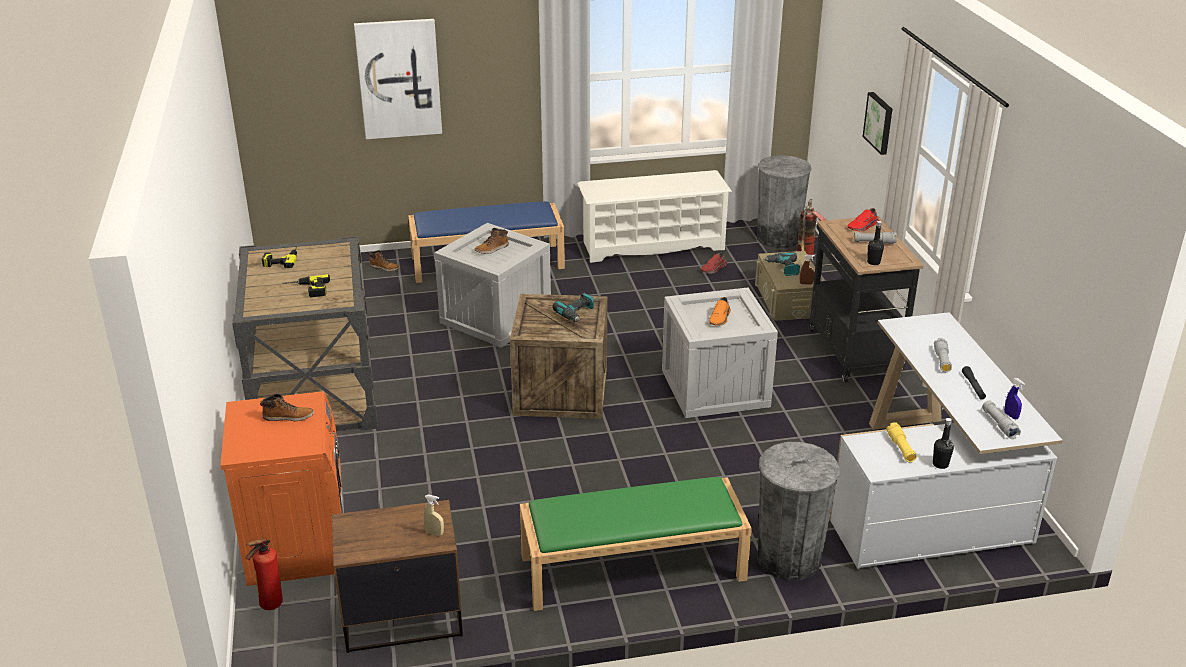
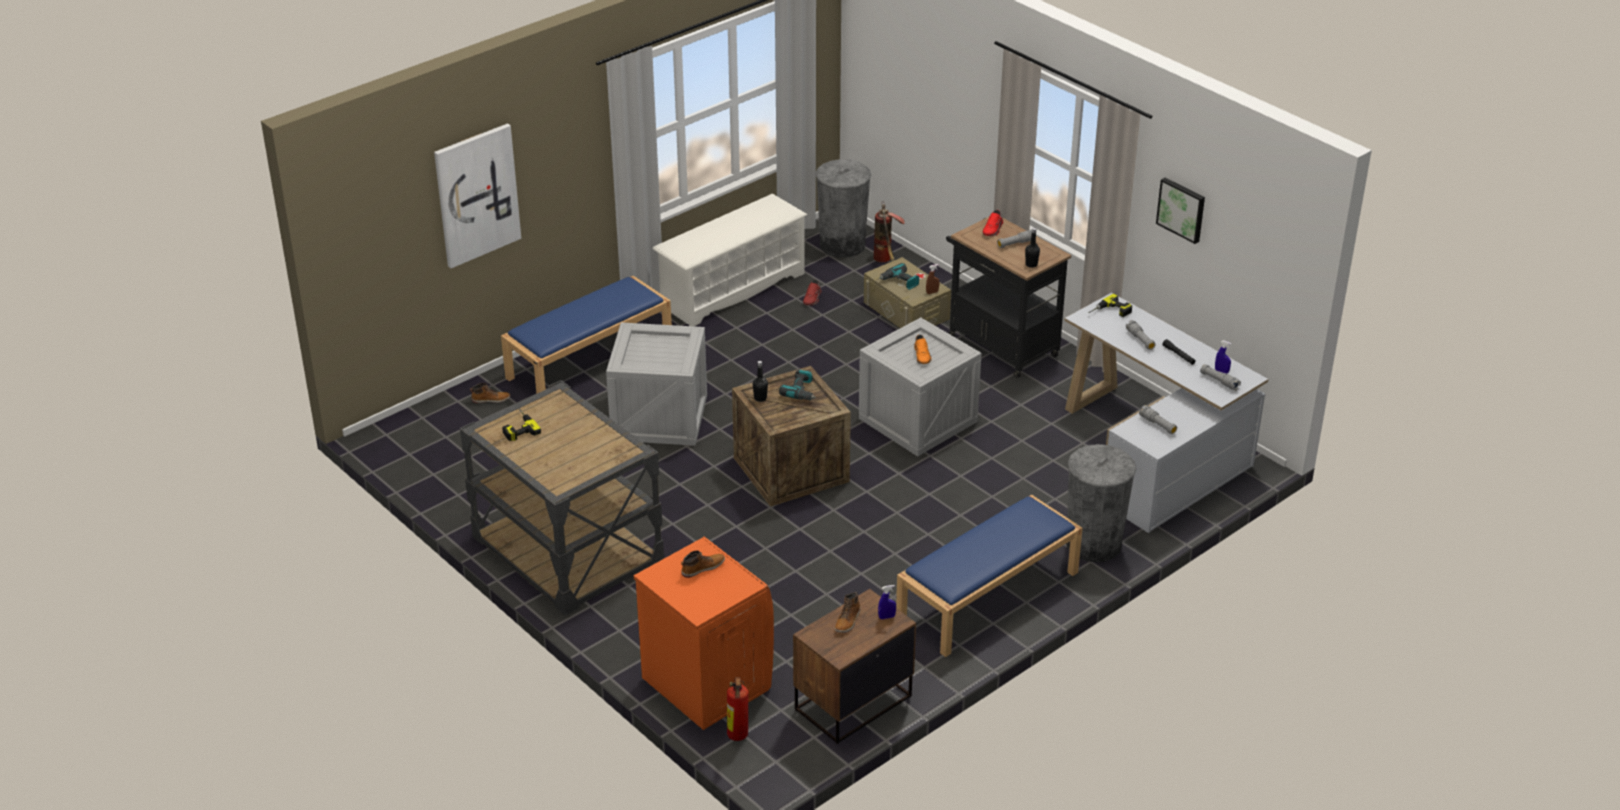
camera: 30 degrees left, 5 degrees up
power drill [282,274,330,297] -> power drill moved to [1088,294,1132,317]
beige spray bottle [423,495,444,536] -> blue spray bottle [878,585,896,619]
boot [475,228,509,254] -> boot moved to [835,592,861,633]
green bench [520,477,752,611] -> blue bench [896,495,1083,657]
picture [863,92,892,155] -> picture moved to [1156,178,1205,244]
yellow flashlight [886,422,917,462] -> grey flashlight [1139,405,1177,434]
black bottle [933,418,954,469] -> black bottle moved to [753,361,768,402]

